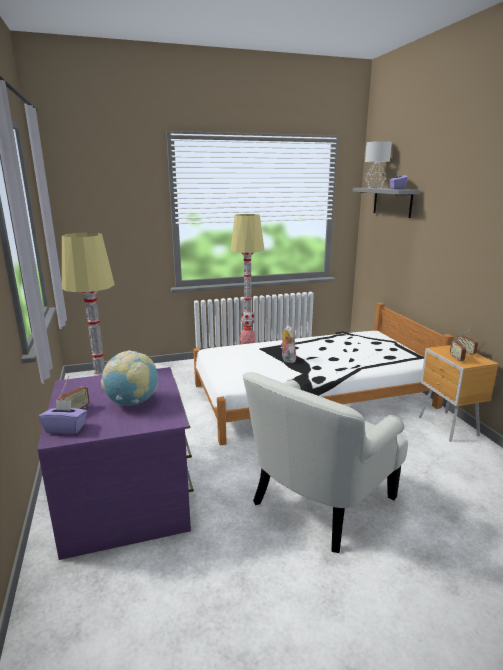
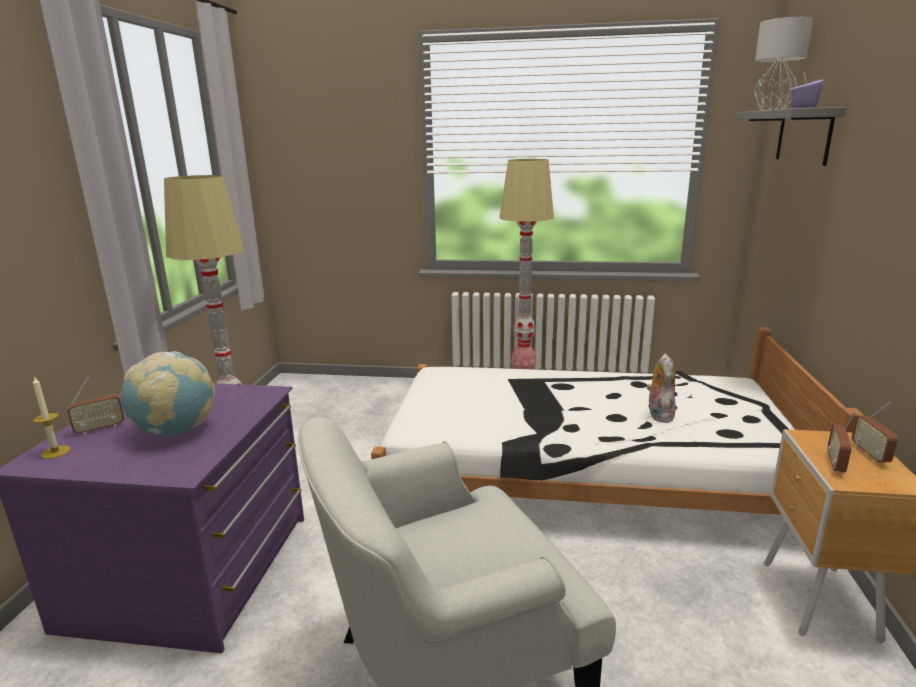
camera: 25 degrees right, 0 degrees up
purple tissue box [39,400,87,434] -> candle [33,376,71,459]
plush toy [280,325,296,363] -> plush toy moved to [647,353,676,423]

